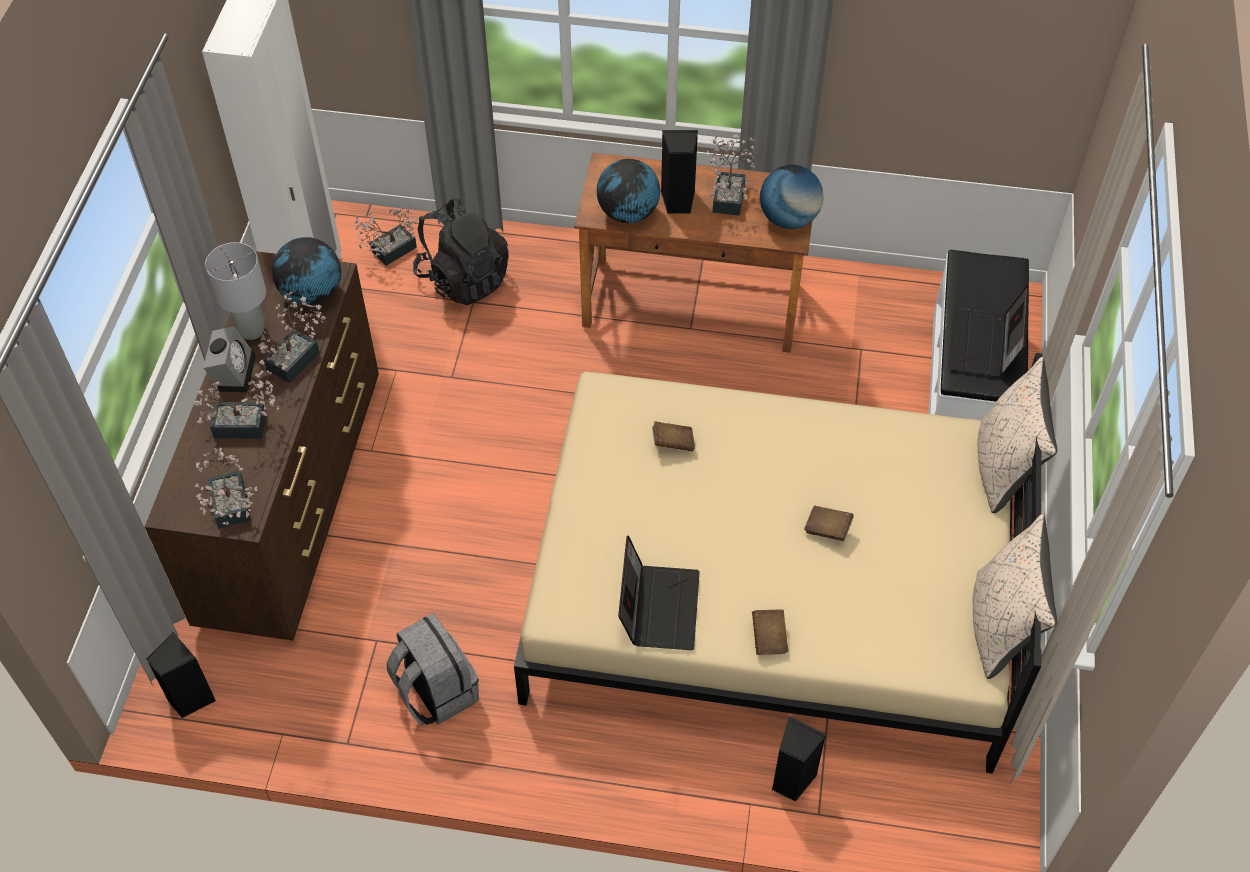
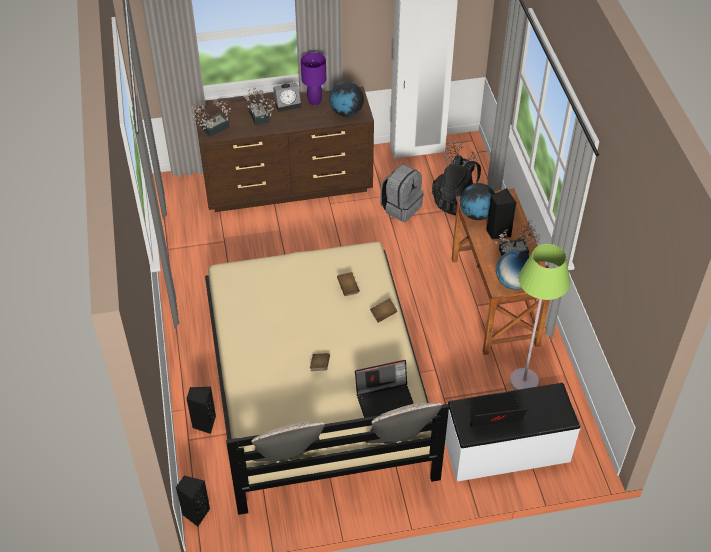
camera: 70 degrees right, 5 degrees down
black speaker [146,632,216,718] -> black speaker moved to [175,476,210,527]
grey table lamp [205,242,266,340] -> purple table lamp [301,52,326,105]
potted plant [258,291,326,383] -> none
grey backpack [387,613,479,725] -> grey backpack moved to [380,164,424,222]
laptop [618,535,700,650] -> laptop moved to [355,360,414,418]
brown book [752,609,788,655] -> brown book moved to [370,298,398,323]
none -> green floor lamp [510,244,570,390]

